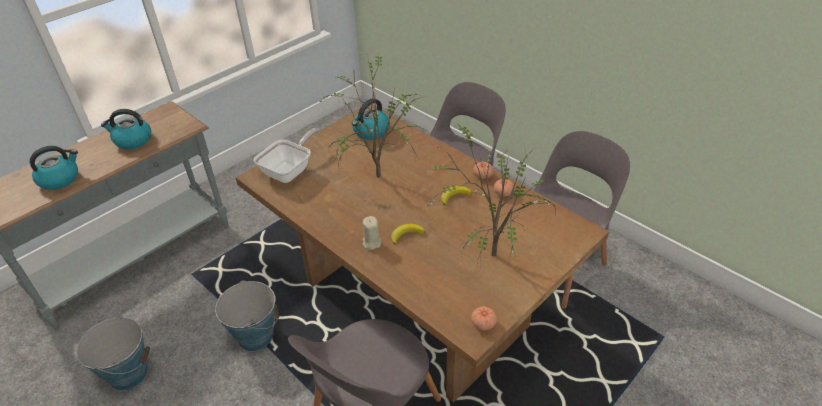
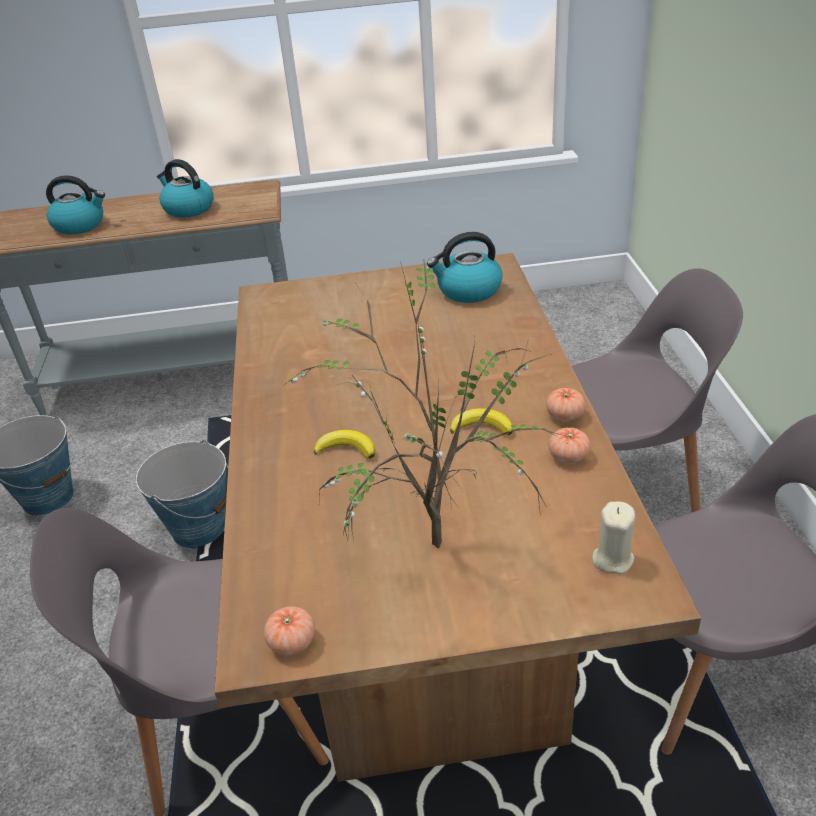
camera: 40 degrees right, 5 degrees down
frying pan [254,128,320,183] -> none
potted plant [316,56,427,178] -> none
beige candle [363,216,381,250] -> beige candle moved to [592,502,635,574]

